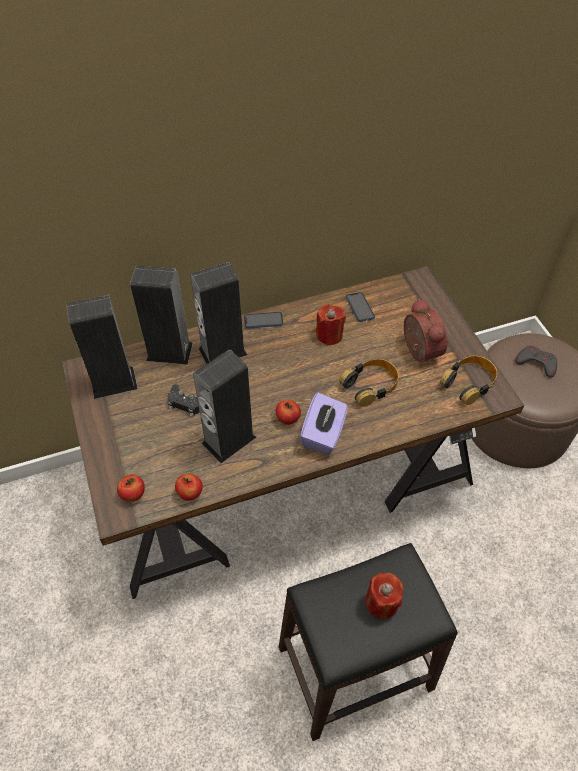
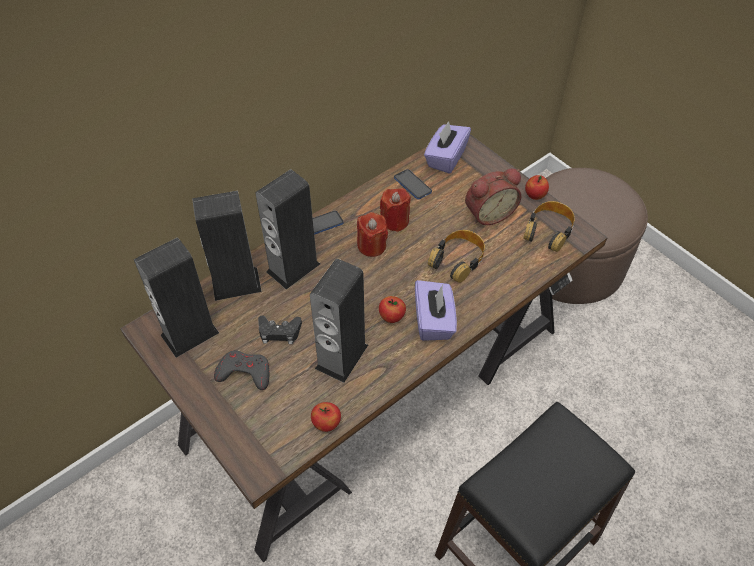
camera: 20 degrees left, 0 degrees up
apple [117,474,145,502] -> apple moved to [525,175,549,200]
red candle [366,573,403,619] -> red candle moved to [357,212,388,257]
alarm clock [404,298,448,364] -> alarm clock turned 105 degrees clockwise [465,168,521,225]
grey game controller [515,346,557,378] -> grey game controller moved to [214,350,269,390]
none -> purple tissue box [424,121,471,174]

